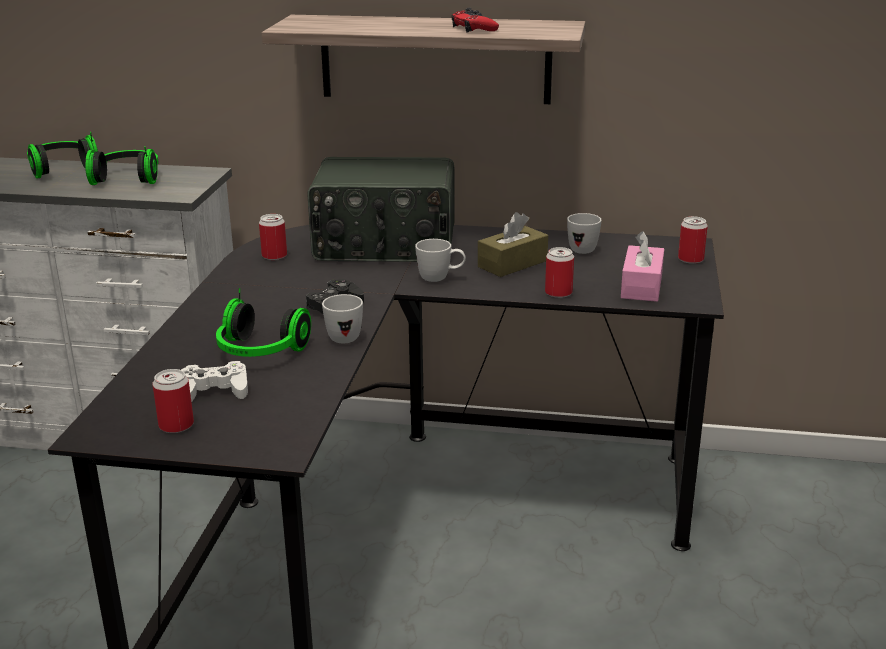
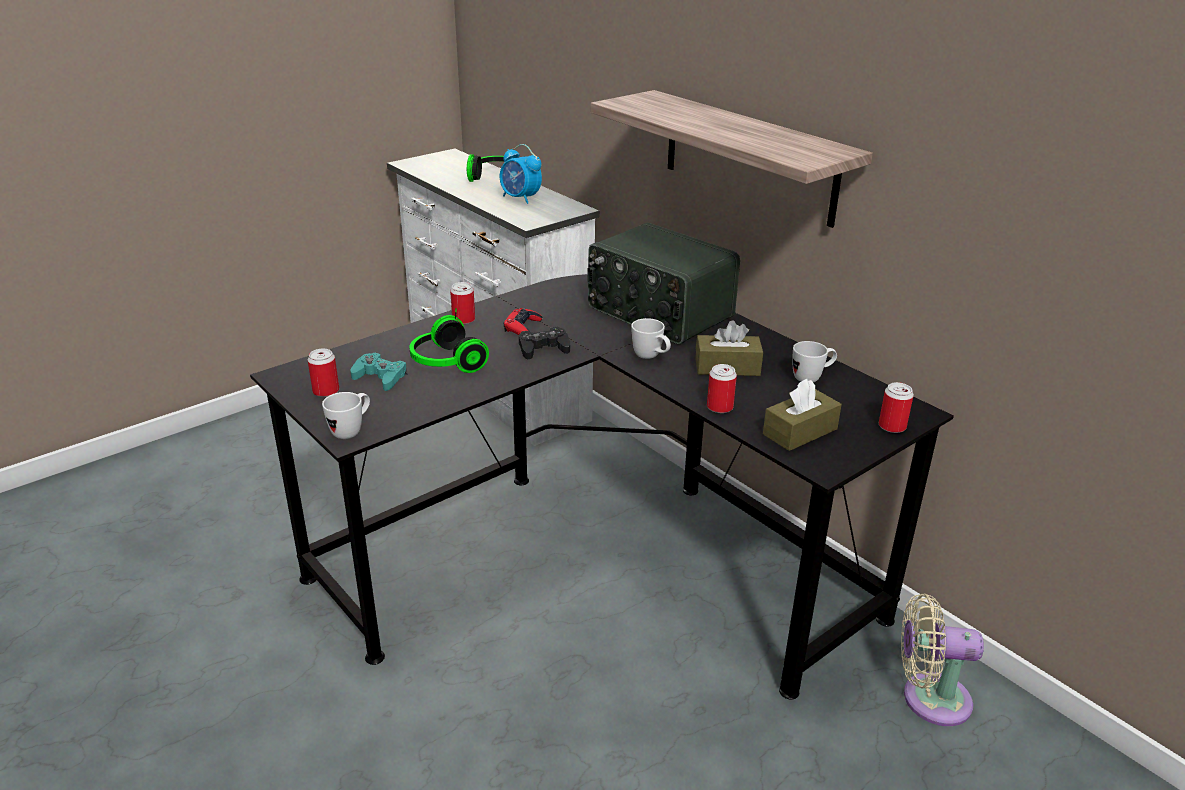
camera: 40 degrees right, 5 degrees up
headphones [85,146,159,185] -> alarm clock [500,144,542,204]
white game controller [181,361,248,402] -> turquoise game controller [350,353,407,391]
can [259,214,287,260] -> can moved to [450,282,475,324]
white mug [322,294,363,343] -> white mug moved to [322,392,370,439]
red game controller [452,7,499,33] -> red game controller moved to [503,308,542,335]
pink tissue box [621,231,664,302] -> brown tissue box [763,379,842,451]
none -> beige fan [901,593,984,726]

